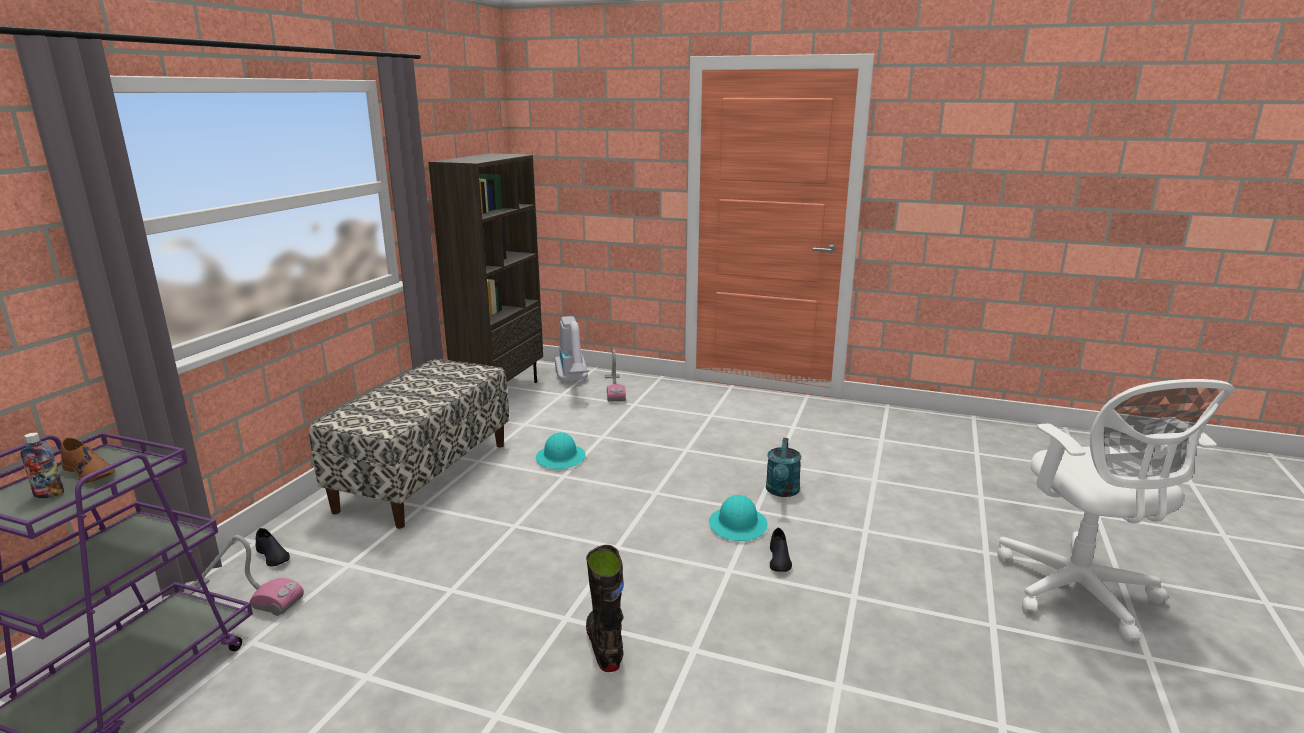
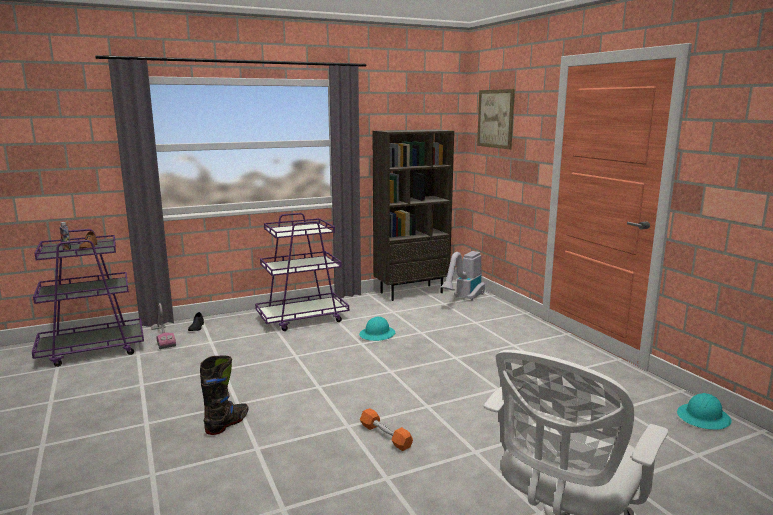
camera: 45 degrees right, 5 degrees down
bench [309,359,509,529] -> purple cart [255,213,349,331]
vacuum cleaner [605,350,626,402] -> none
turquoise hard hat [709,495,768,541] -> turquoise hard hat moved to [677,393,732,430]
turquoise watering can [766,438,801,497] -> none
black shoe [770,528,792,572] -> orange dumbbell [360,408,413,451]
none -> picture [477,89,515,149]

